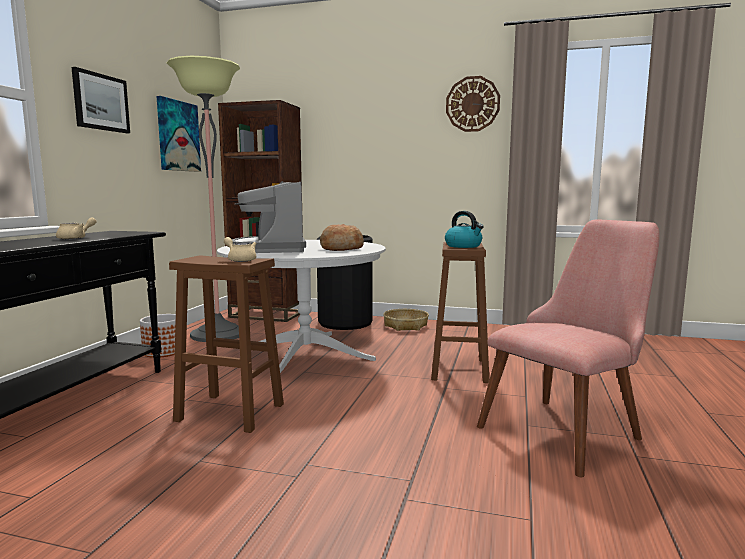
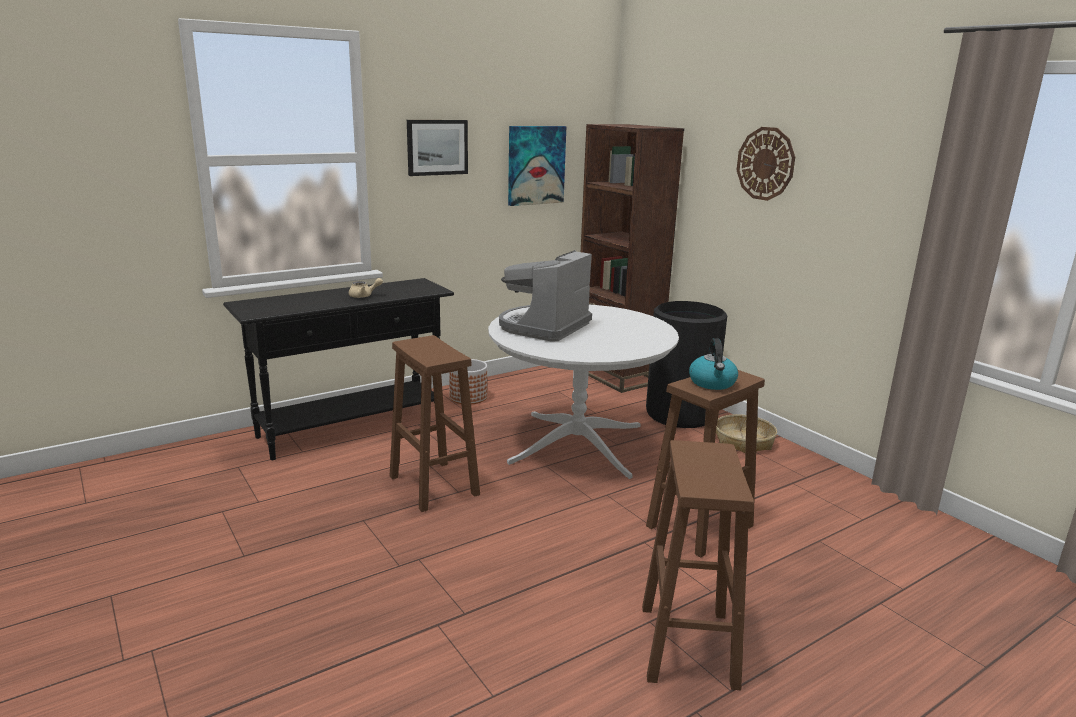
camera: 40 degrees right, 10 degrees up
floor lamp [167,56,240,342] -> none
beige teapot [224,237,257,262] -> none
bread [320,224,364,251] -> none
wall clock [446,76,500,132] -> wall clock moved to [737,127,795,201]
pink chair [477,220,660,477] -> brown stool [642,440,754,690]

